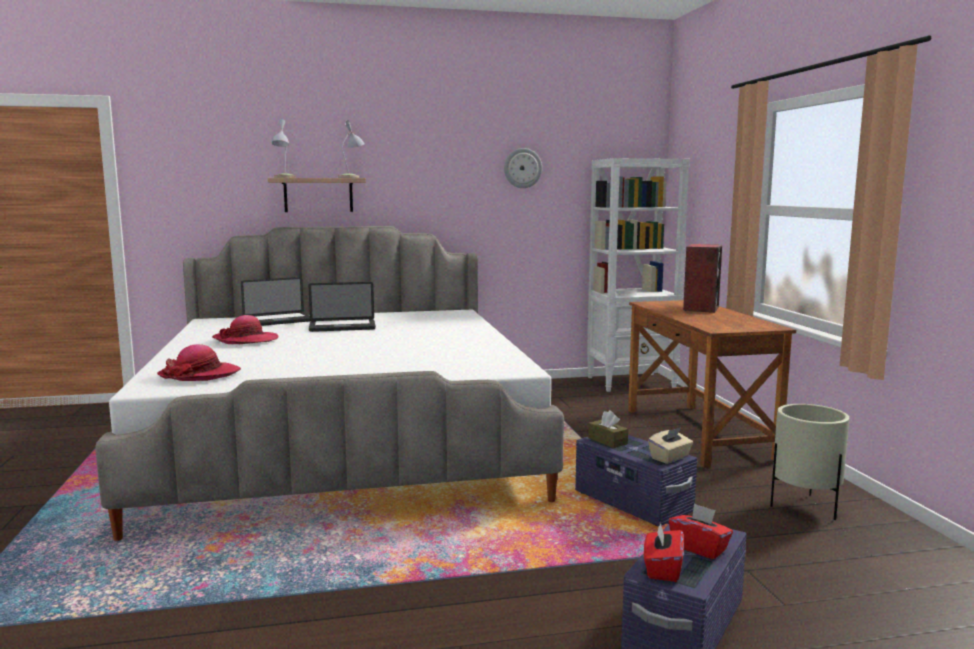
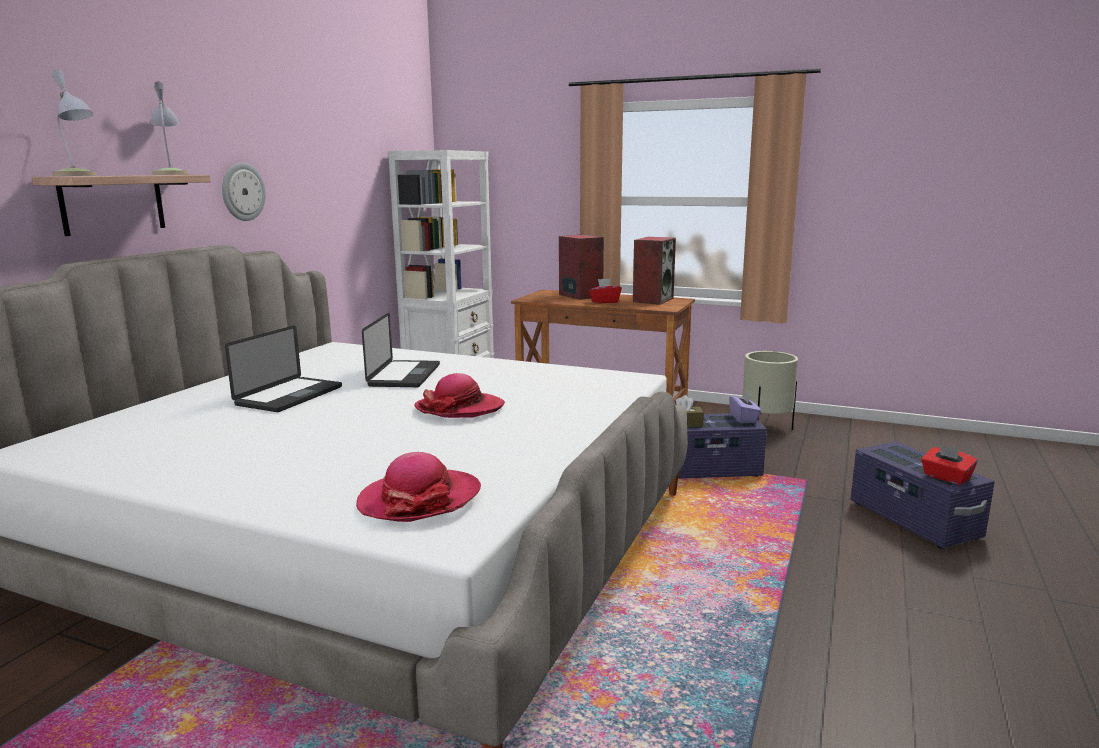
camera: 55 degrees left, 5 degrees up
hat [212,315,279,344] -> hat moved to [414,373,505,418]
laptop [241,277,311,326] -> laptop moved to [362,313,440,387]
wall clock [504,148,542,188] -> wall clock moved to [222,163,266,221]
beige tissue box [648,427,693,464] -> purple tissue box [729,391,761,423]
red tissue box [669,503,733,559] -> red tissue box moved to [589,279,622,304]
none -> speaker [633,237,676,305]

